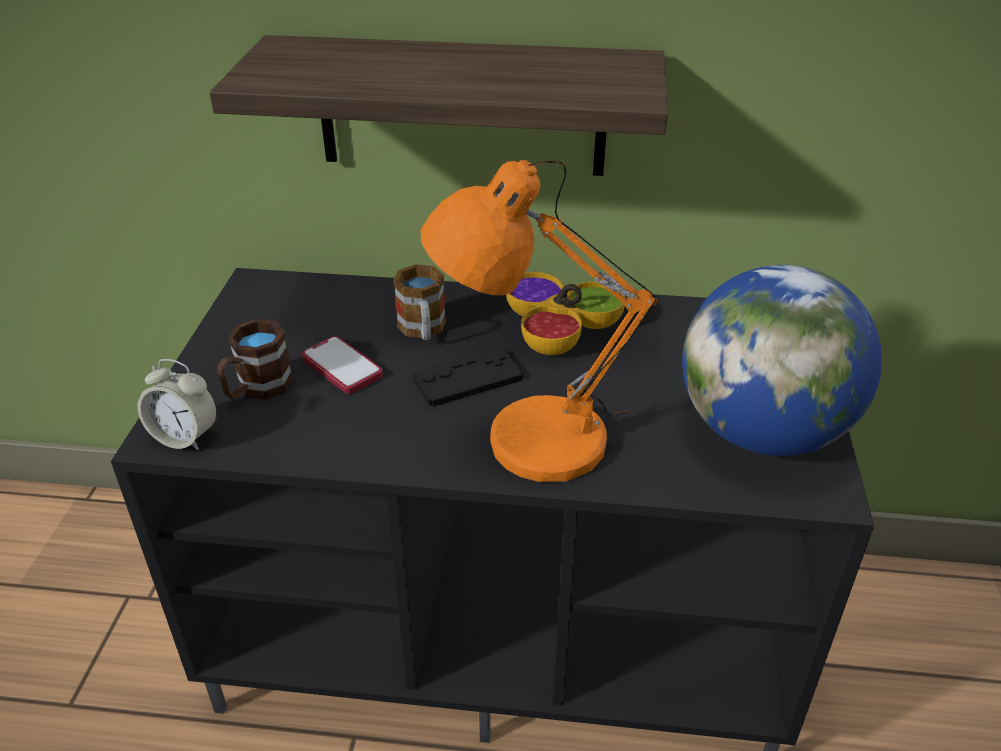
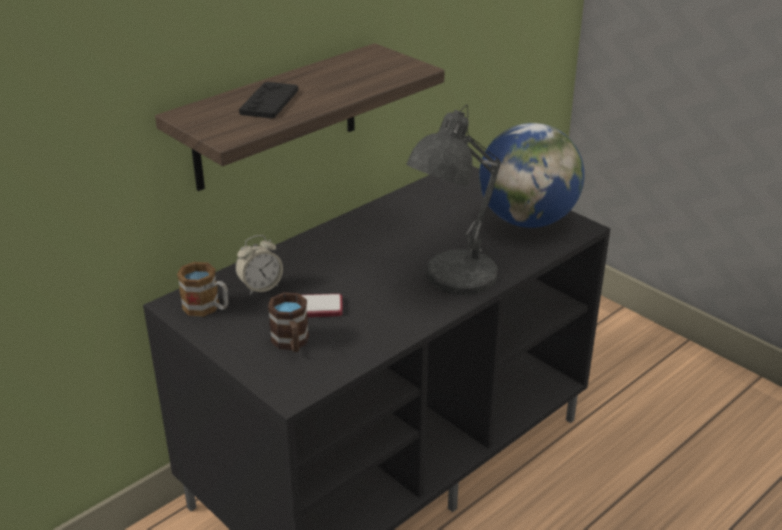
camera: 50 degrees left, 5 degrees down
alarm clock [137,359,217,450] -> alarm clock moved to [235,235,283,295]
mug [393,264,446,340] -> mug moved to [177,262,228,317]
black game controller [412,348,523,407] -> black game controller moved to [239,82,298,118]
orange table lamp [421,160,657,482] -> grey table lamp [406,105,501,295]
bowl [506,272,625,355] -> none

